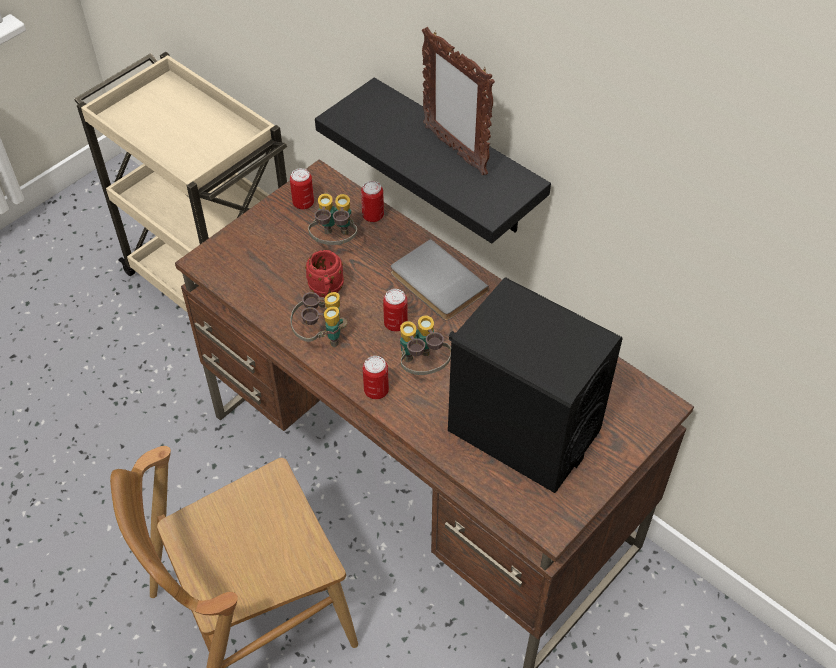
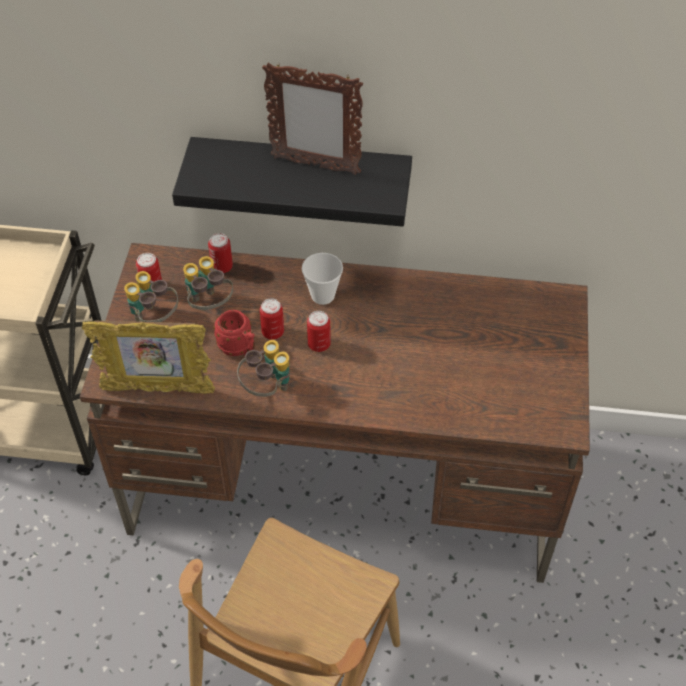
camera: 35 degrees left, 0 degrees up
can [363,356,389,399] -> can moved to [260,298,284,340]
grey book [391,239,489,321] -> cup [302,253,343,305]
binoculars [400,315,451,375] -> binoculars moved to [124,271,178,322]
black speaker [448,278,623,493] -> none
none -> picture frame [82,321,215,394]

